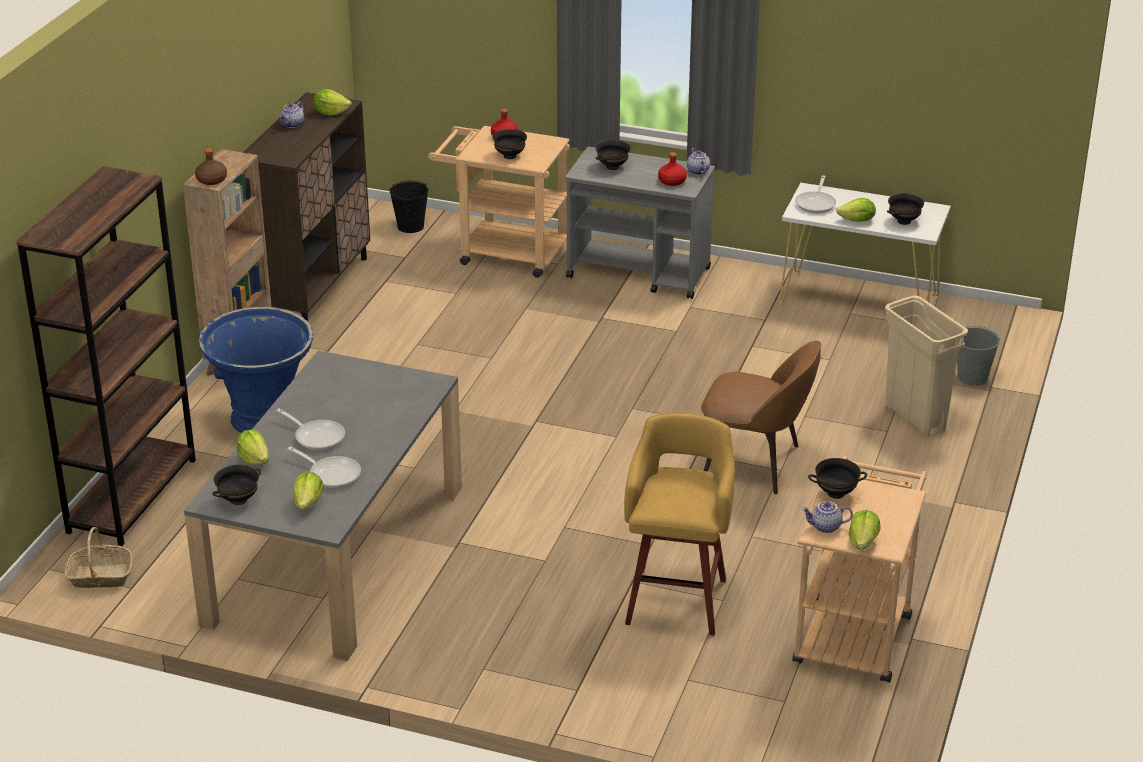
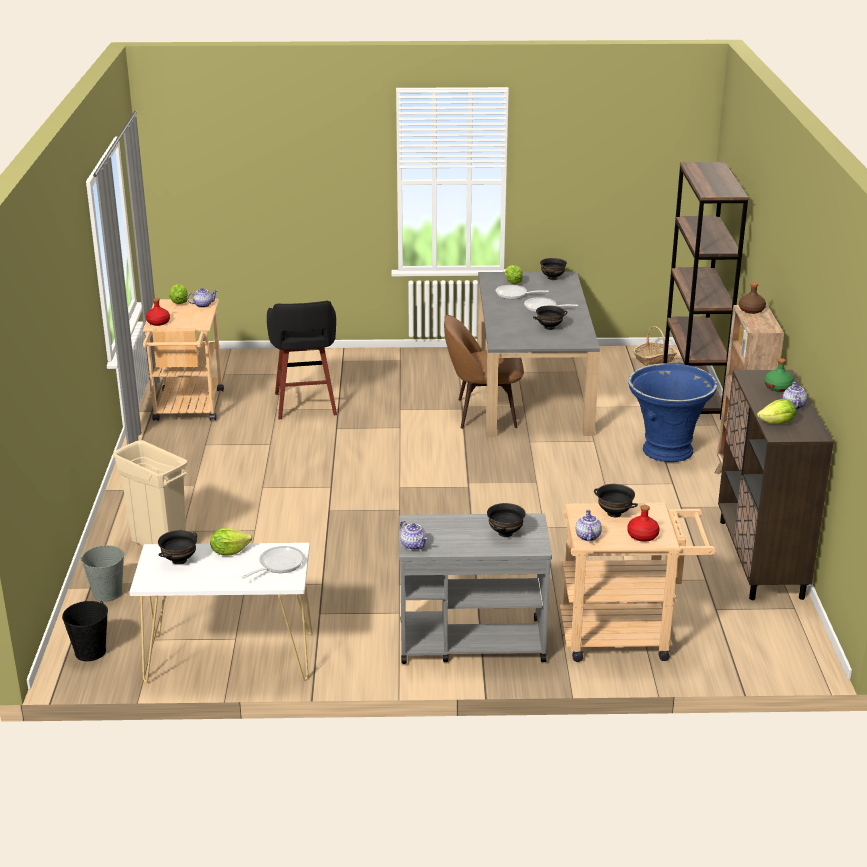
camera: 160 degrees right, 5 degrees down
lettuce [237,429,268,465] -> none
black bucket [390,181,428,233] -> black bucket moved to [62,601,108,661]
yellow stool [624,413,735,636] -> black stool [267,301,337,419]
red bottle [658,152,687,186] -> red bottle moved to [146,298,170,326]
brown chair [701,341,821,494] -> brown chair moved to [444,315,524,429]
frying pan [795,175,836,213] -> frying pan turned 45 degrees clockwise [242,546,304,579]
black bowl [808,458,867,499] -> black bowl moved to [533,305,567,330]
none -> teapot [576,510,602,541]
none -> green bottle [764,358,794,392]

